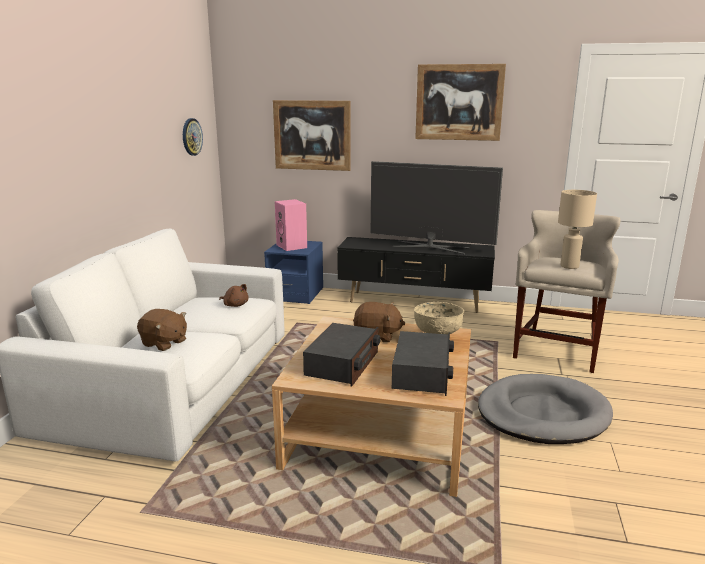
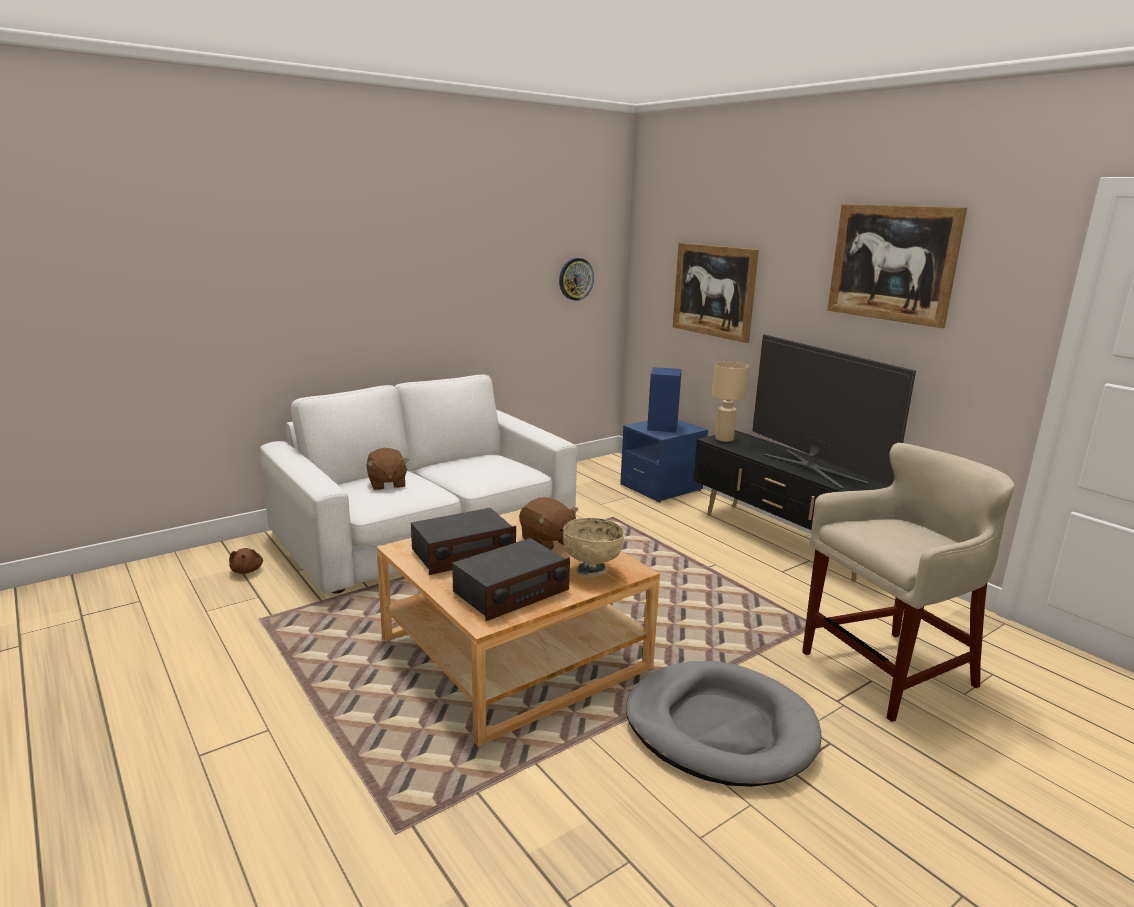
camera: 40 degrees right, 0 degrees up
brown plush toy [219,284,249,307] -> brown plush toy moved to [229,548,263,574]
pink speaker [275,199,307,251] -> blue speaker [647,367,682,432]
beige table lamp [558,190,597,269] -> beige table lamp moved to [712,361,749,442]

